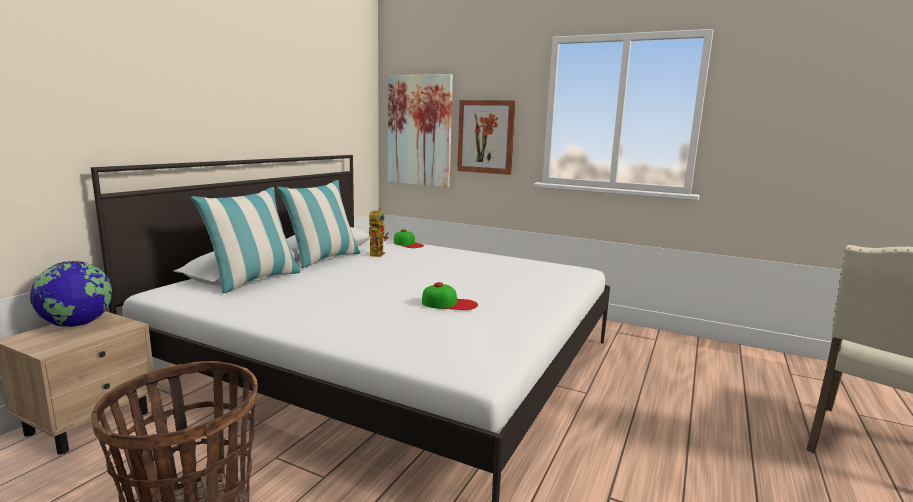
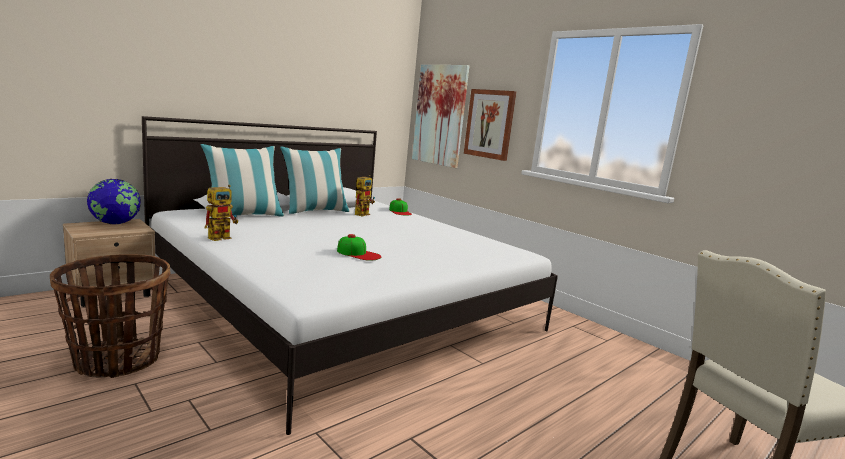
camera: 20 degrees right, 0 degrees up
none -> toy robot [205,185,238,241]

